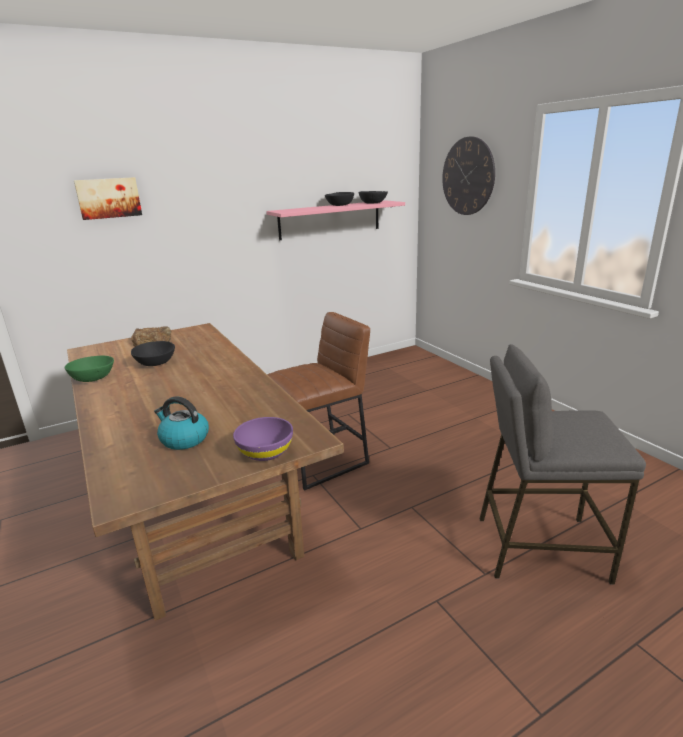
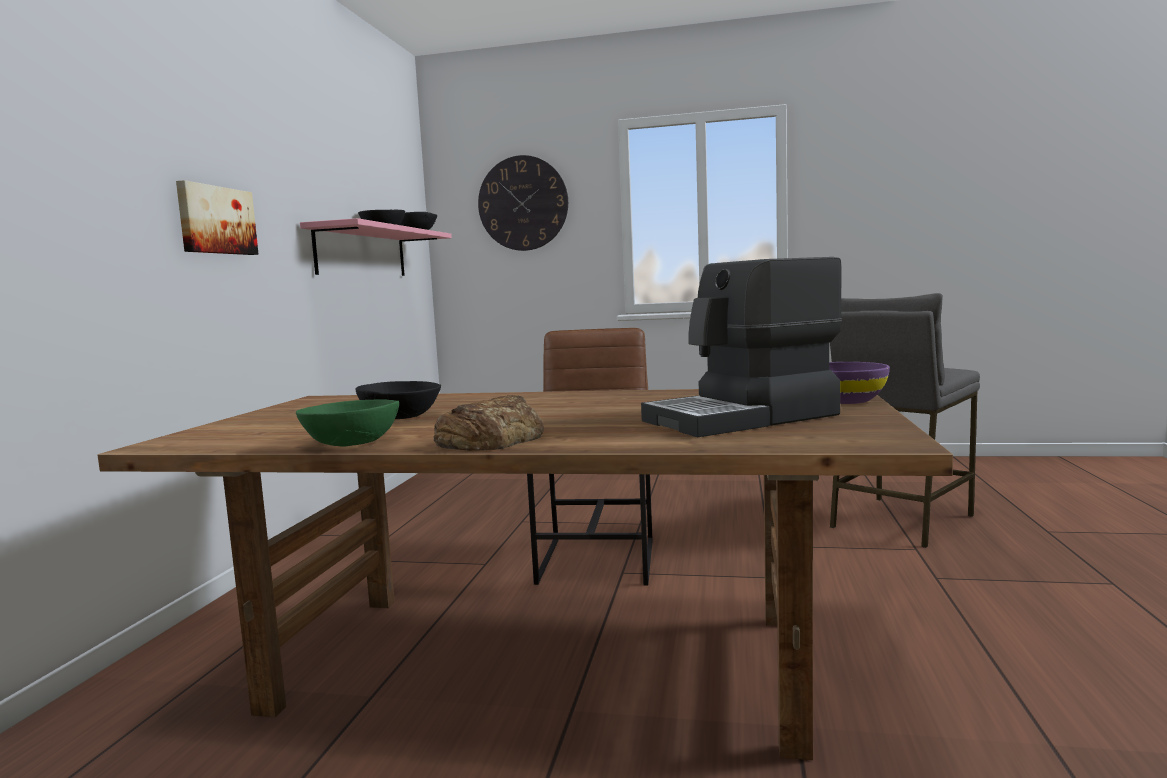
camera: 50 degrees left, 15 degrees down
picture [74,177,142,220] -> picture moved to [176,180,259,255]
bread [132,326,171,347] -> bread moved to [433,395,544,451]
kettle [154,396,209,450] -> coffee machine [641,257,842,437]

